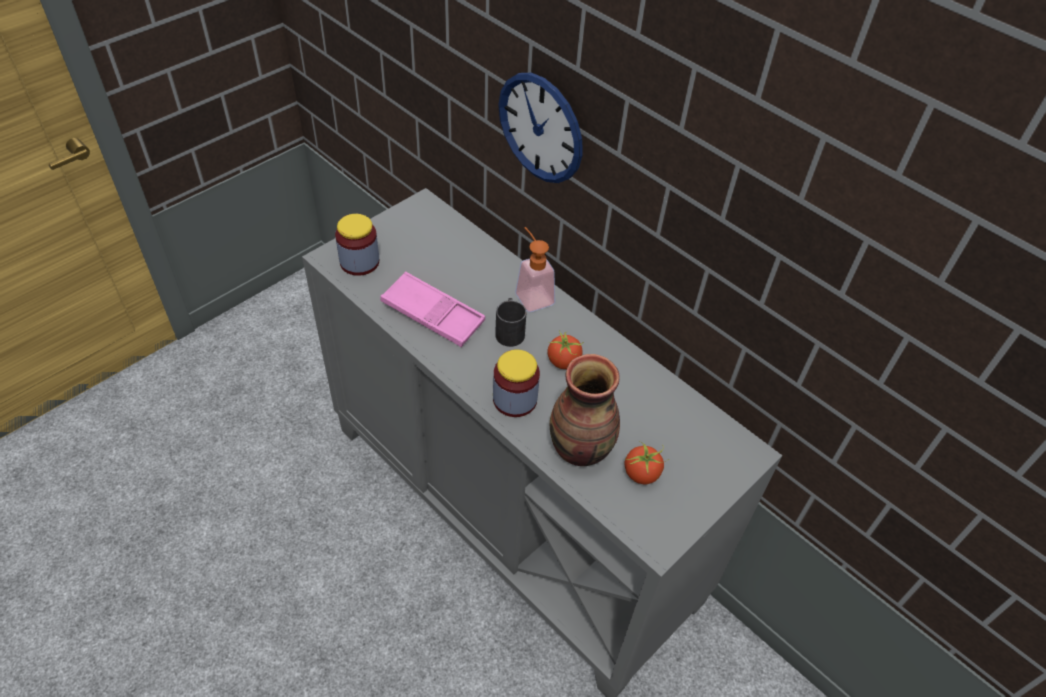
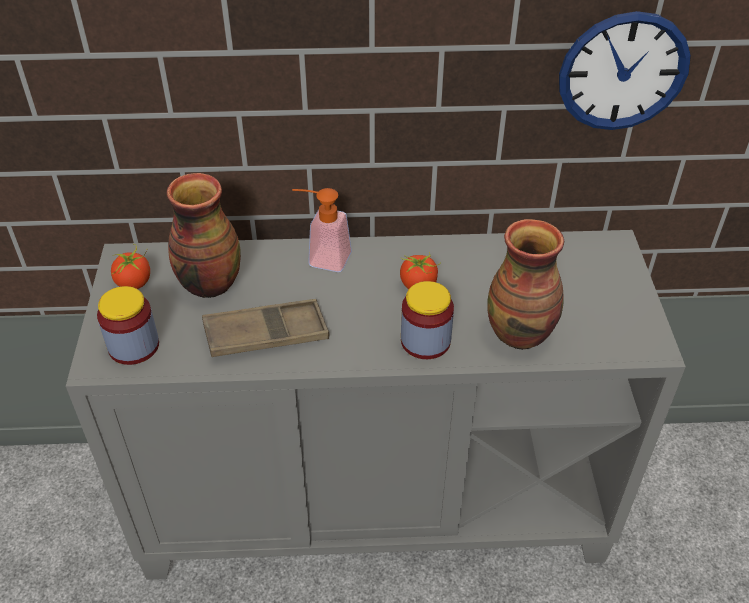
camera: 45 degrees left, 5 degrees down
pink tray [380,272,485,347] -> brown tray [202,299,329,357]
black mug [495,298,527,347] -> none
wall clock [498,73,583,183] -> wall clock moved to [559,11,691,130]
tomato [624,442,669,484] -> tomato moved to [111,244,150,289]
none -> vase [166,173,241,298]

